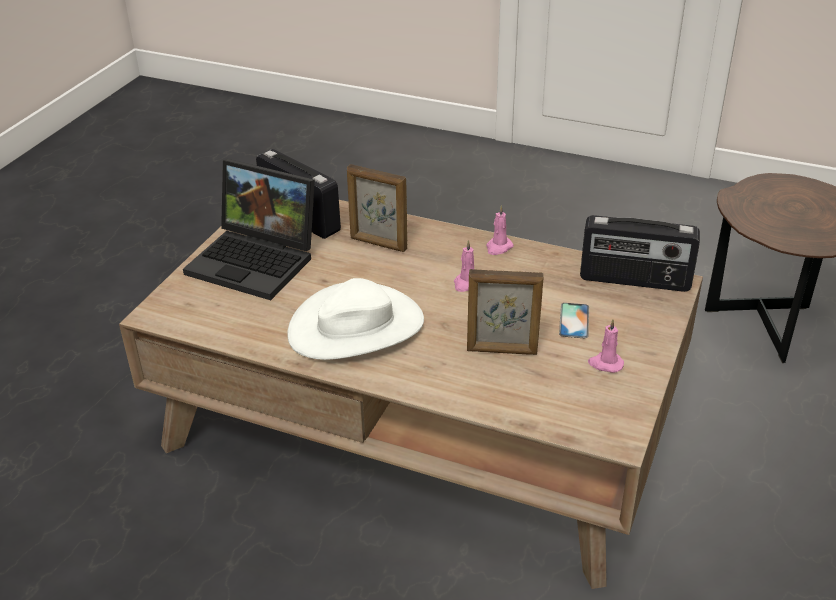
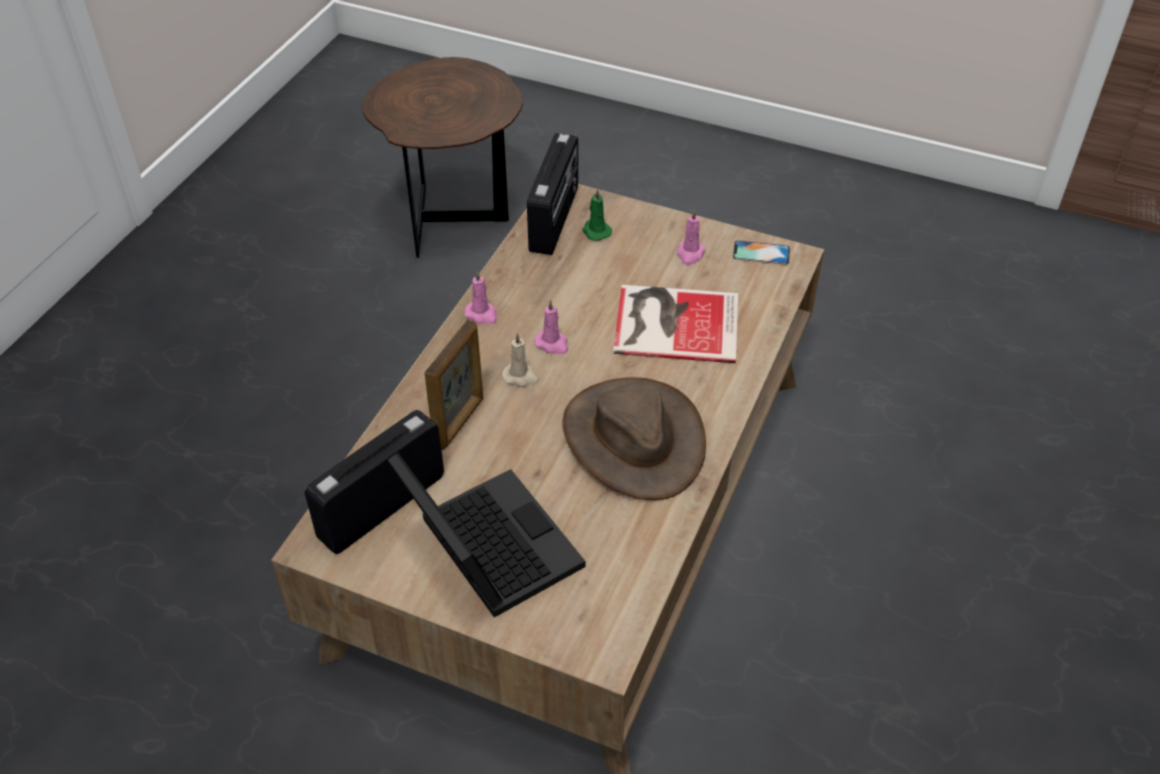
camera: 90 degrees left, 10 degrees up
laptop [183,159,315,300] -> laptop turned 60 degrees counterclockwise [388,453,585,617]
white hat [287,278,424,360] -> brown hat [562,377,706,500]
picture frame [467,269,543,355] -> book [613,285,738,363]
phone [559,303,589,339] -> phone moved to [733,240,790,265]
none -> beige candle [502,333,539,387]
none -> green candle [582,188,612,241]

